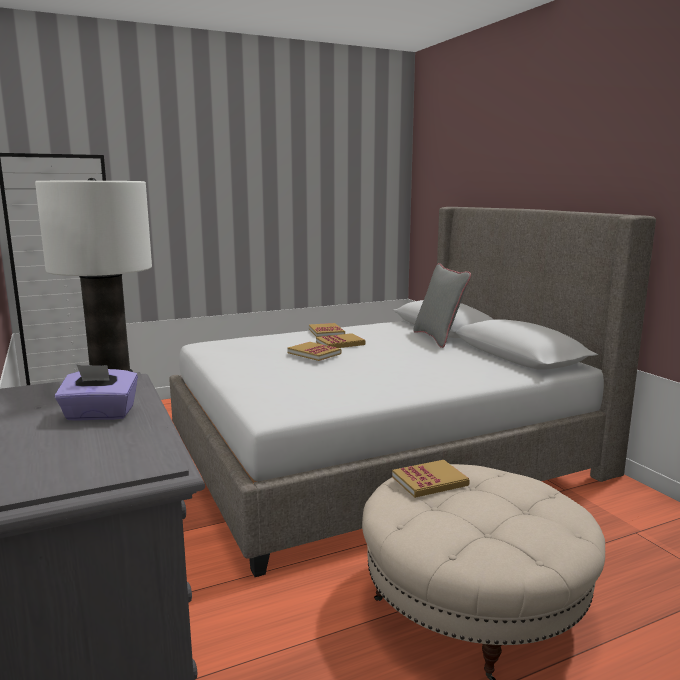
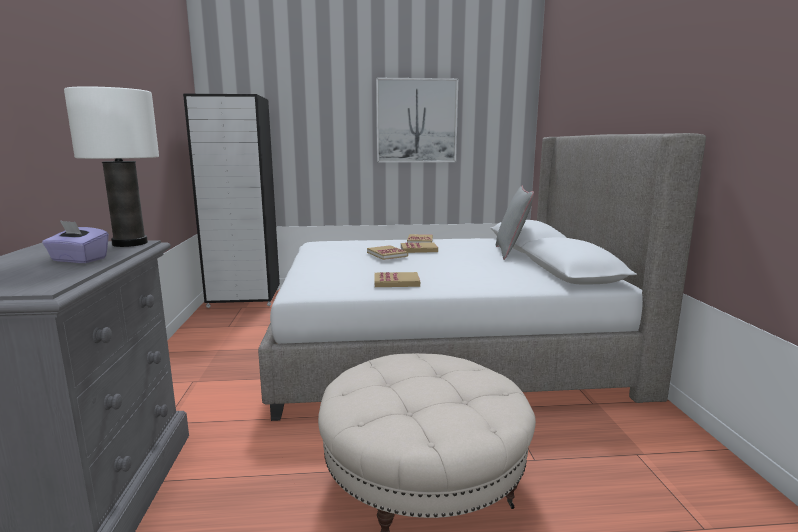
camera: 20 degrees right, 0 degrees up
book [392,460,470,498] -> book moved to [374,272,420,287]
none -> picture [376,78,458,163]

